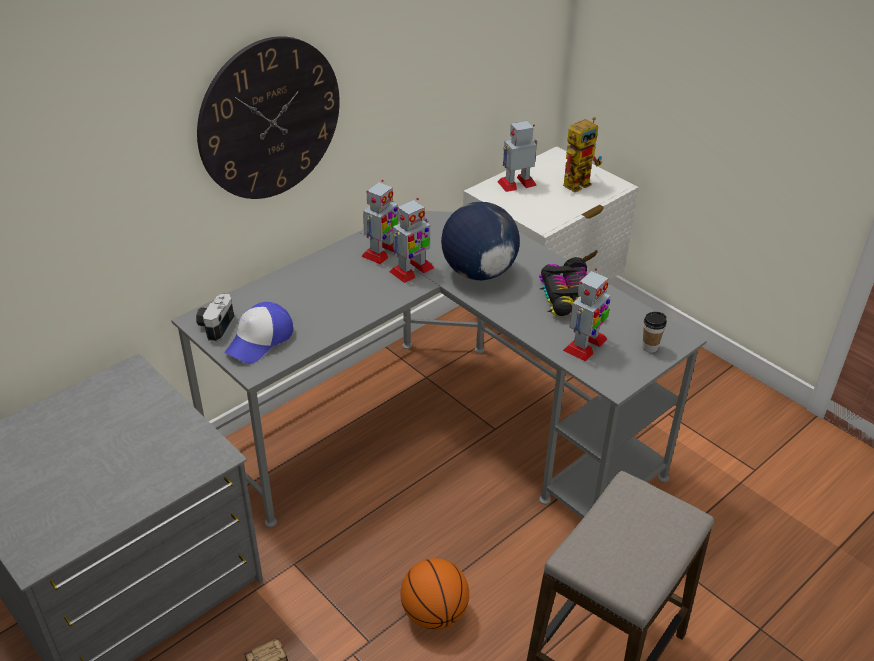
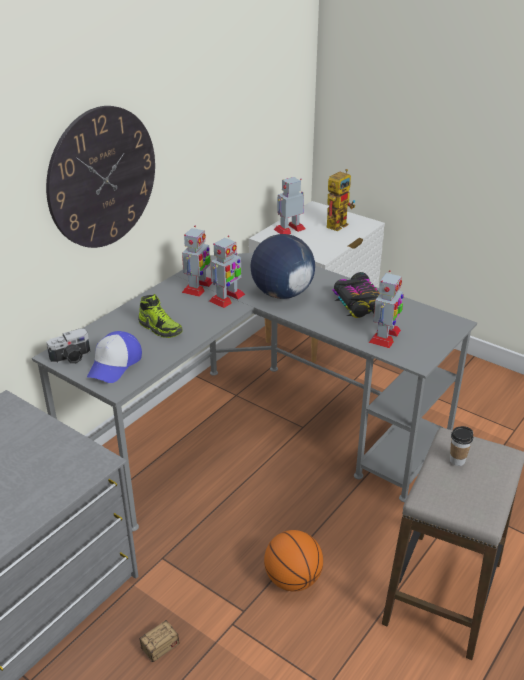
camera: 10 degrees left, 5 degrees down
camera [196,293,234,342] -> camera turned 120 degrees counterclockwise [46,328,90,364]
cup [642,312,667,353] -> cup moved to [450,426,473,466]
none -> shoe [138,294,183,338]

